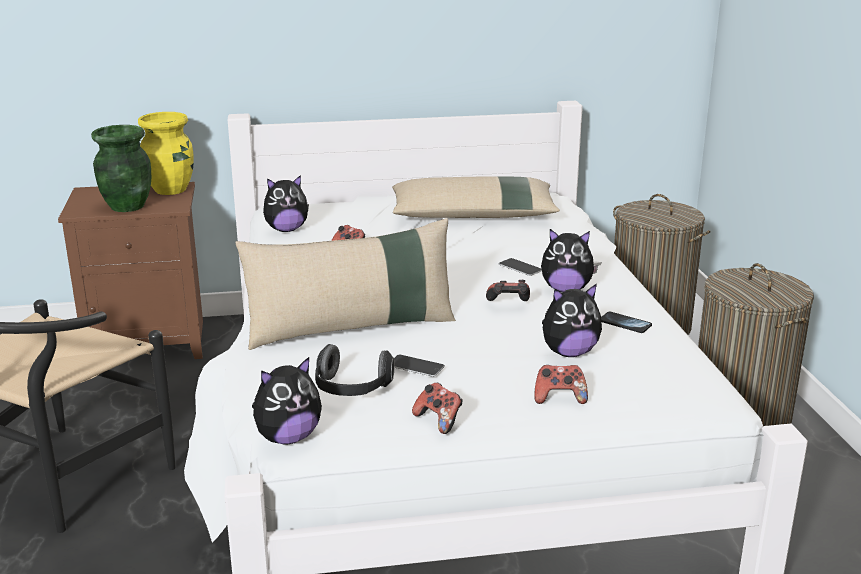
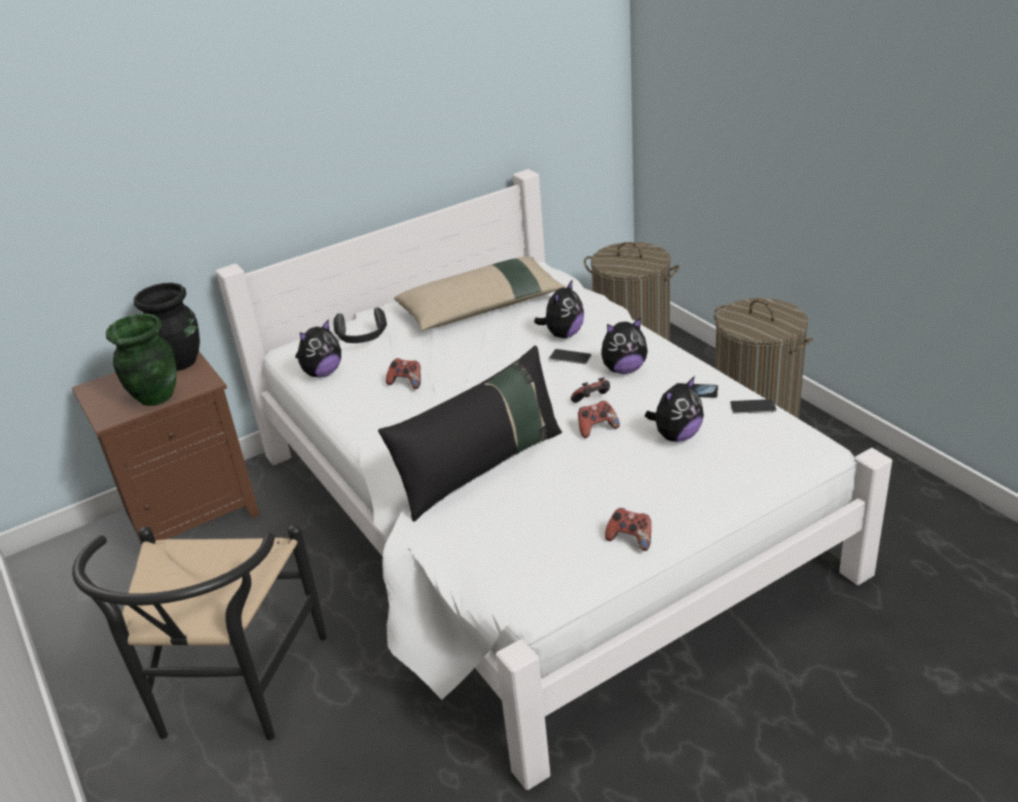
camera: 20 degrees left, 10 degrees up
yellow vase [138,112,194,195] -> black vase [134,283,200,371]
beige pillow [235,218,456,350] -> black pillow [378,346,562,522]
plush toy [252,357,322,445] -> plush toy moved to [534,279,584,338]
headphones [315,344,395,396] -> headphones moved to [333,307,387,343]
phone [394,354,445,377] -> phone moved to [730,399,777,414]
game controller [534,365,588,404] -> game controller moved to [578,401,620,438]

